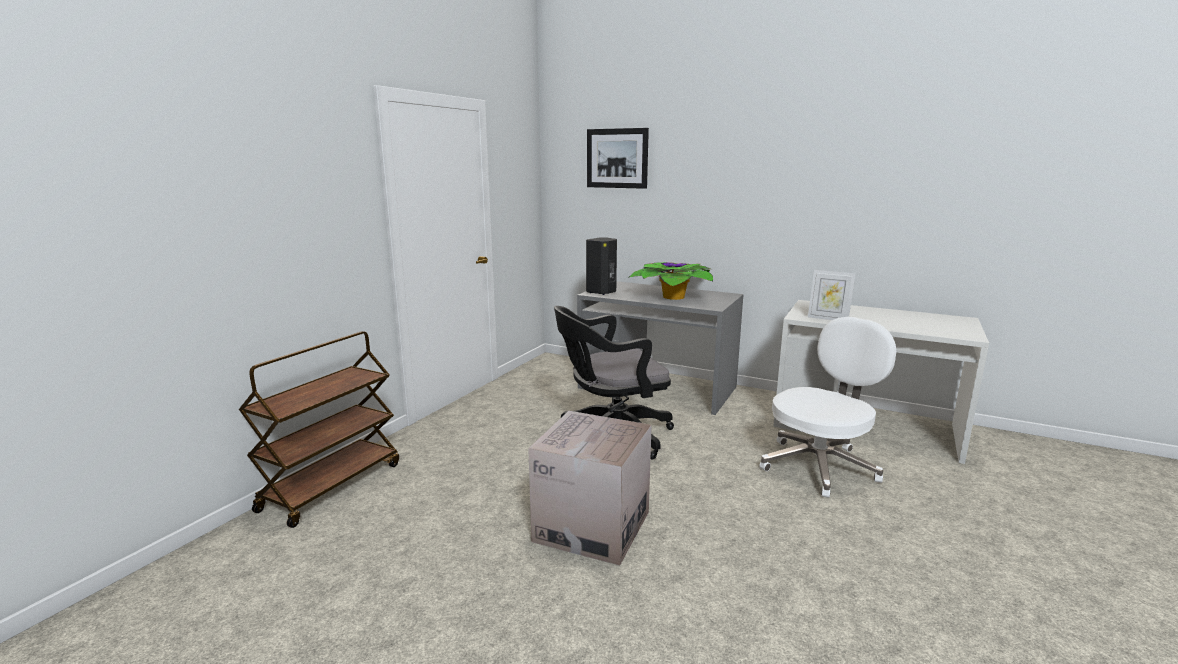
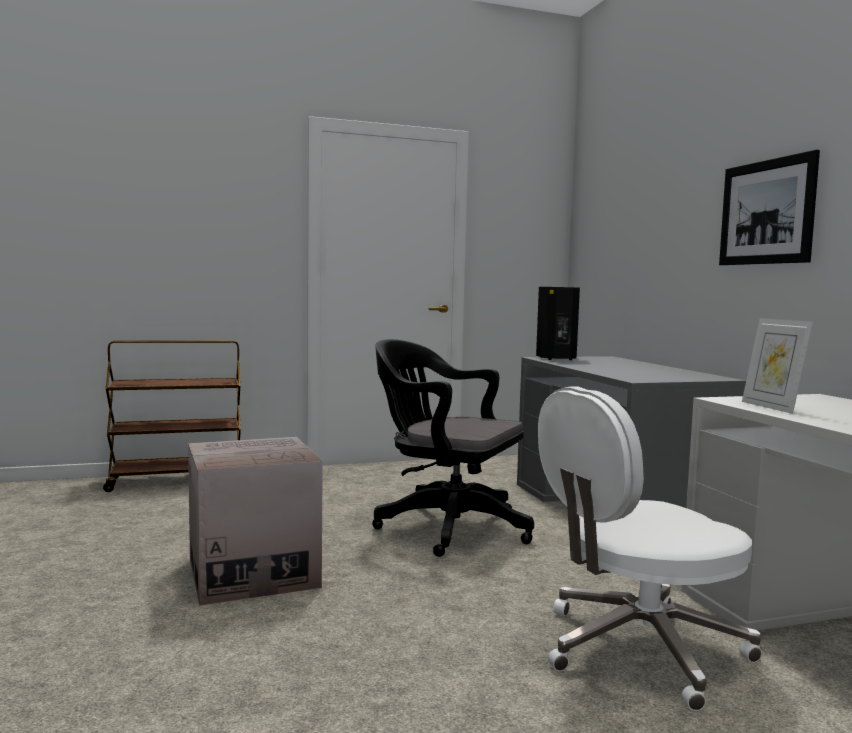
camera: 45 degrees right, 10 degrees down
picture [587,128,649,189] -> picture moved to [719,150,820,265]
potted plant [628,262,713,300] -> none
white office chair [759,317,896,498] -> white office chair turned 150 degrees clockwise [538,386,762,711]

